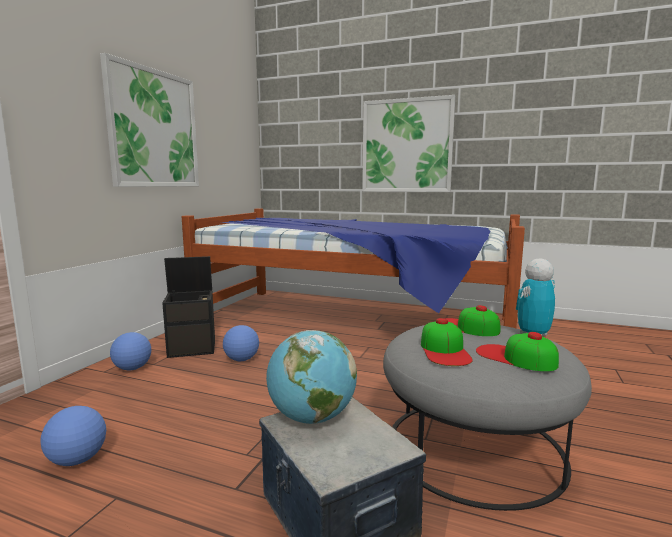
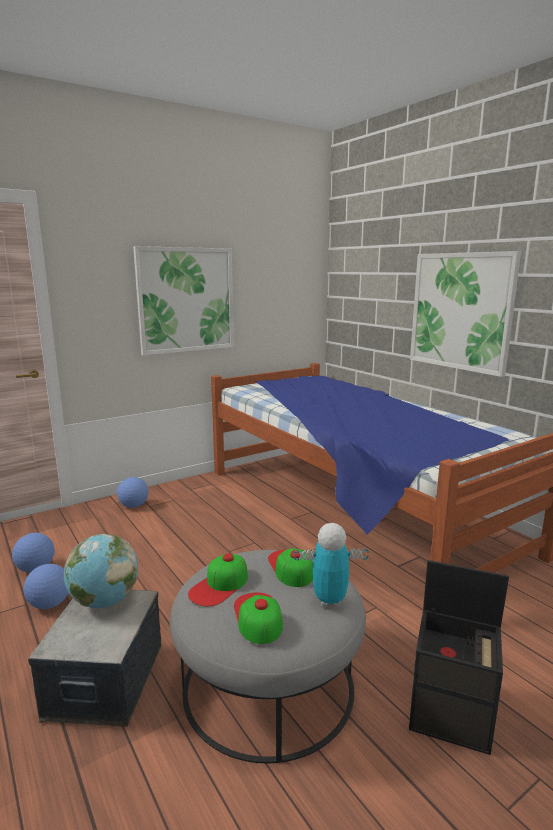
camera: 35 degrees right, 5 degrees up
black storage box [162,256,215,358] -> black storage box moved to [409,560,509,755]
football [223,325,259,361] -> football moved to [23,564,69,609]

